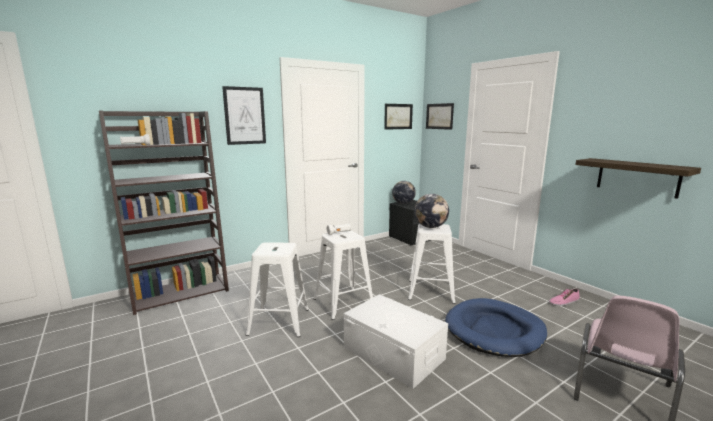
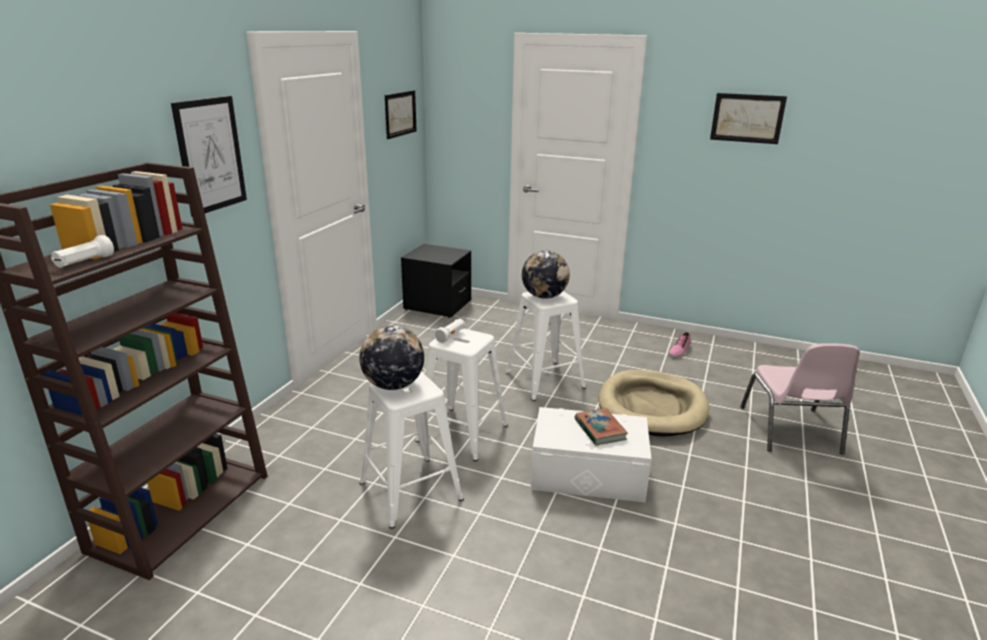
camera: 35 degrees left, 10 degrees up
globe [392,181,416,204] -> globe moved to [359,325,424,390]
picture [426,103,454,130] -> picture moved to [710,93,787,144]
blue dog bed [445,298,547,357] -> beige dog bed [598,370,709,437]
shelf [575,158,701,199] -> none
none -> book [575,408,628,445]

